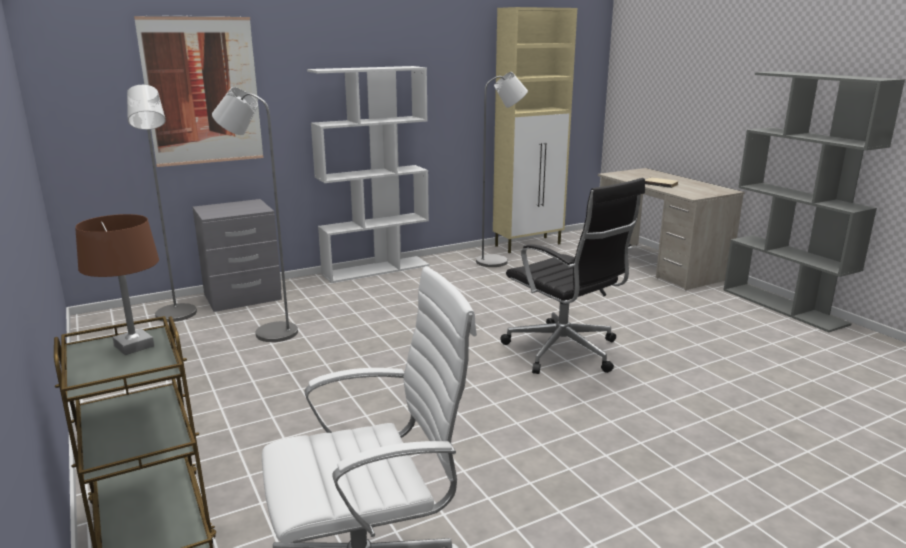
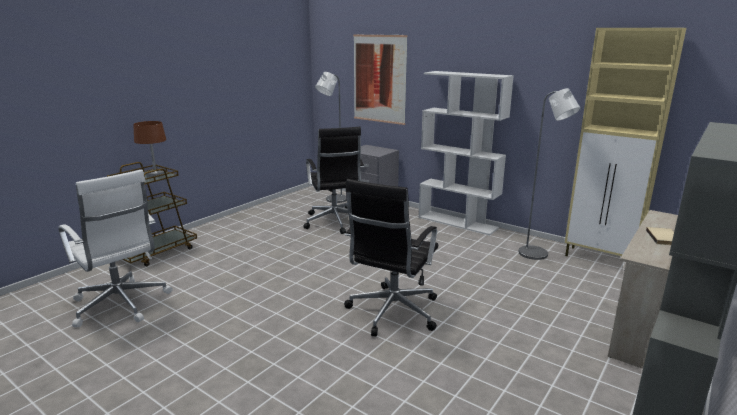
camera: 65 degrees right, 0 degrees up
grey floor lamp [212,87,298,342] -> black office chair [303,127,364,234]

